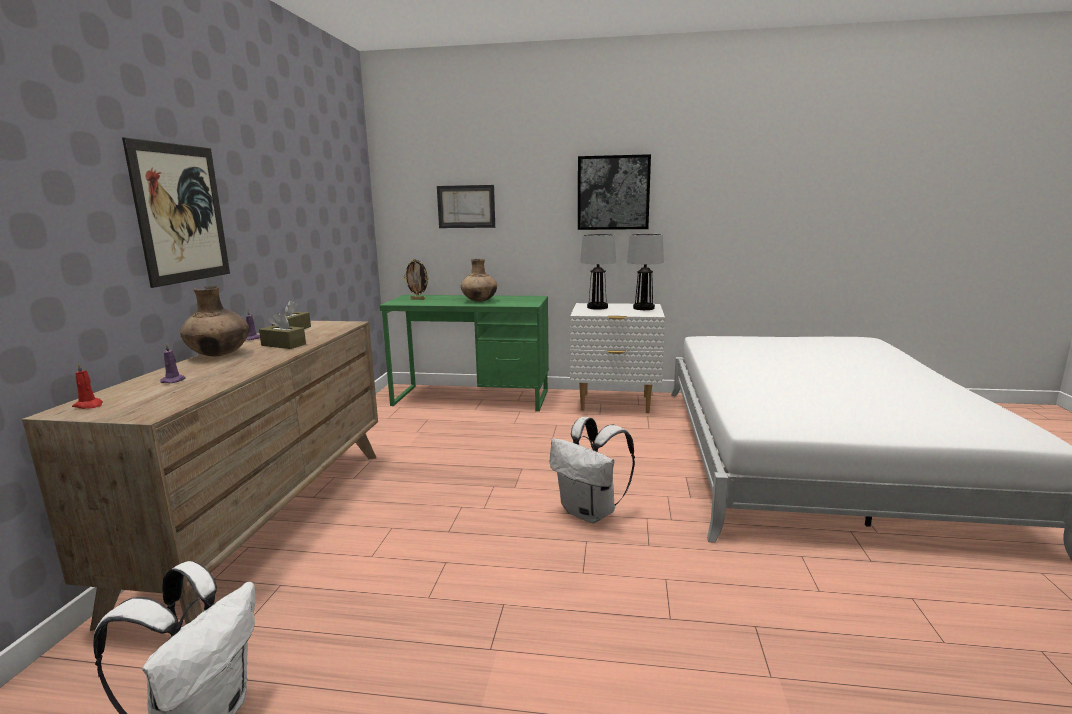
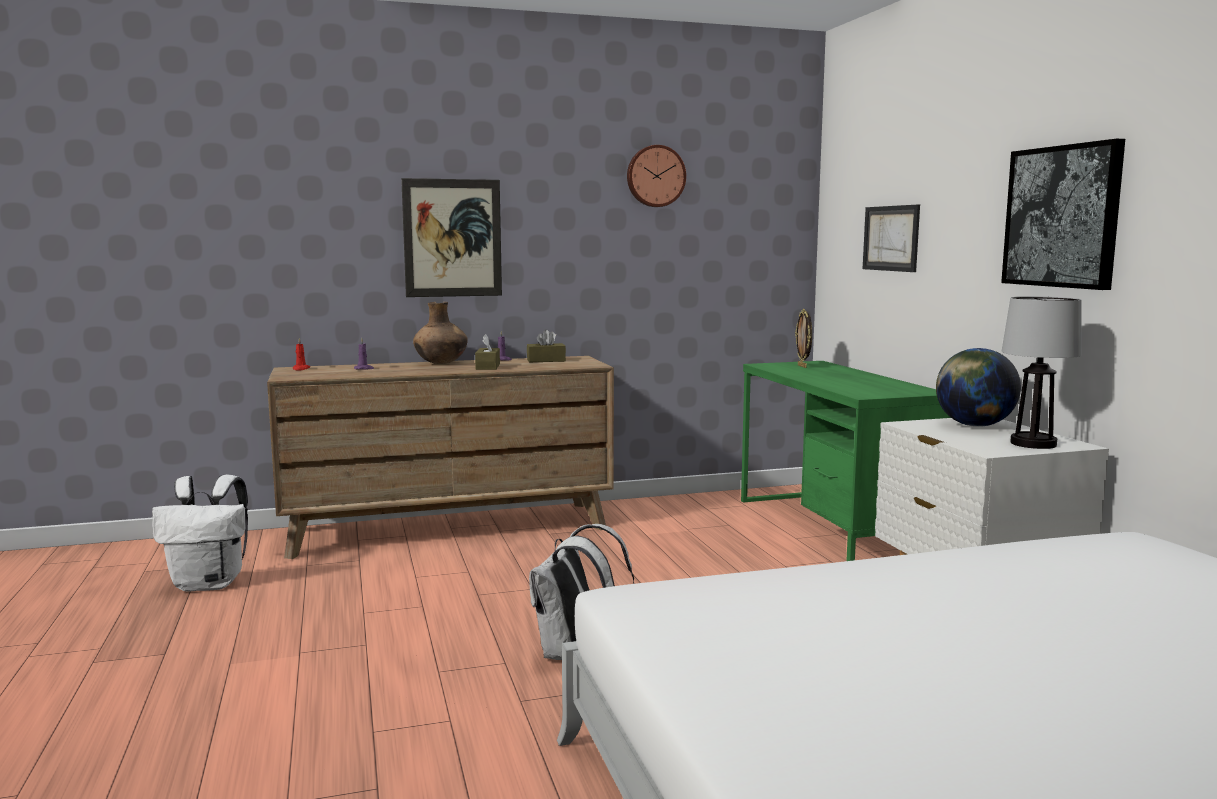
camera: 65 degrees right, 5 degrees down
brown vase [461,259,497,302] -> none
table lamp [580,234,616,310] -> globe [936,348,1021,427]
none -> wall clock [627,145,686,207]

